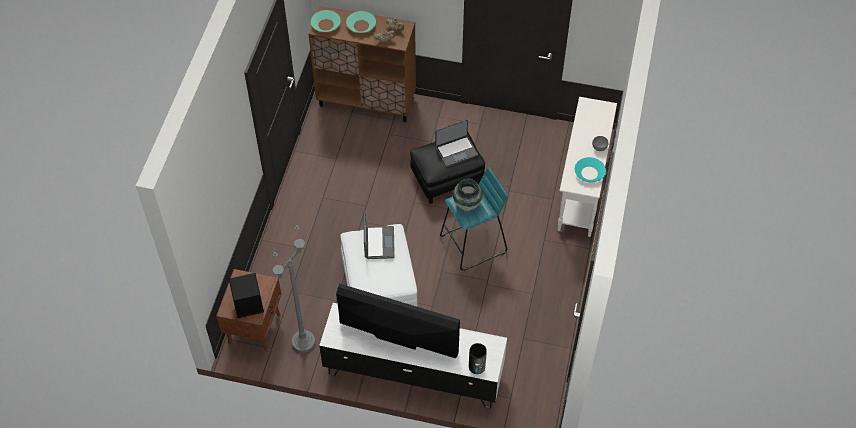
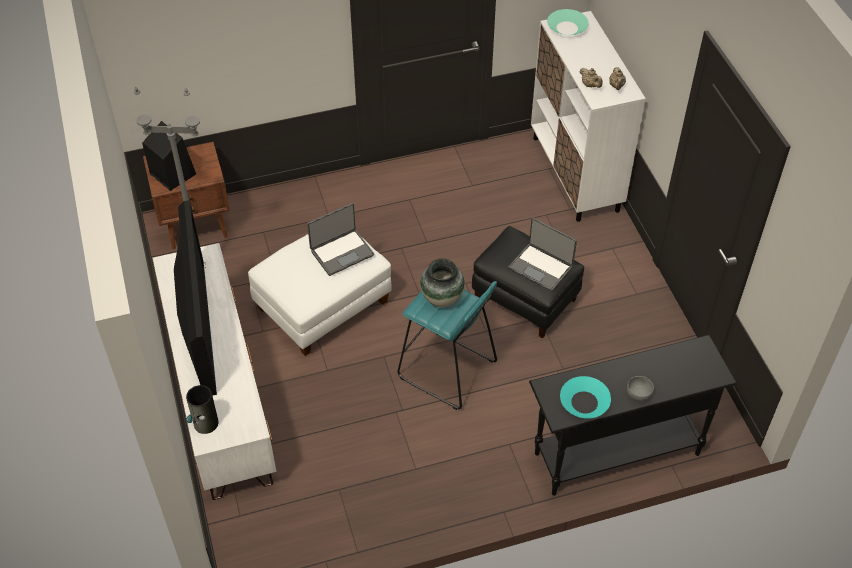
camera: 60 degrees right, 5 degrees down
brown cabinet [308,6,416,122] -> white cabinet [531,11,646,222]
turquoise bowl [346,11,376,33] -> none
white console table [558,97,617,237] -> black console table [529,335,737,496]

